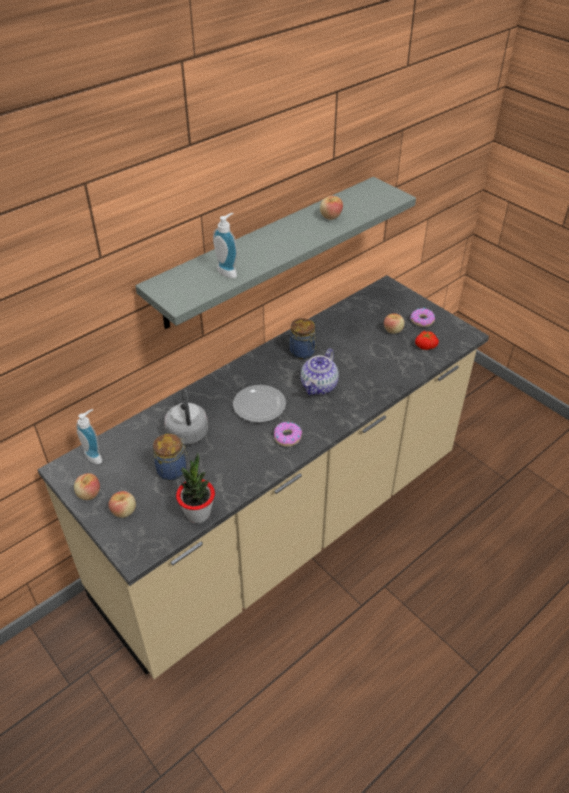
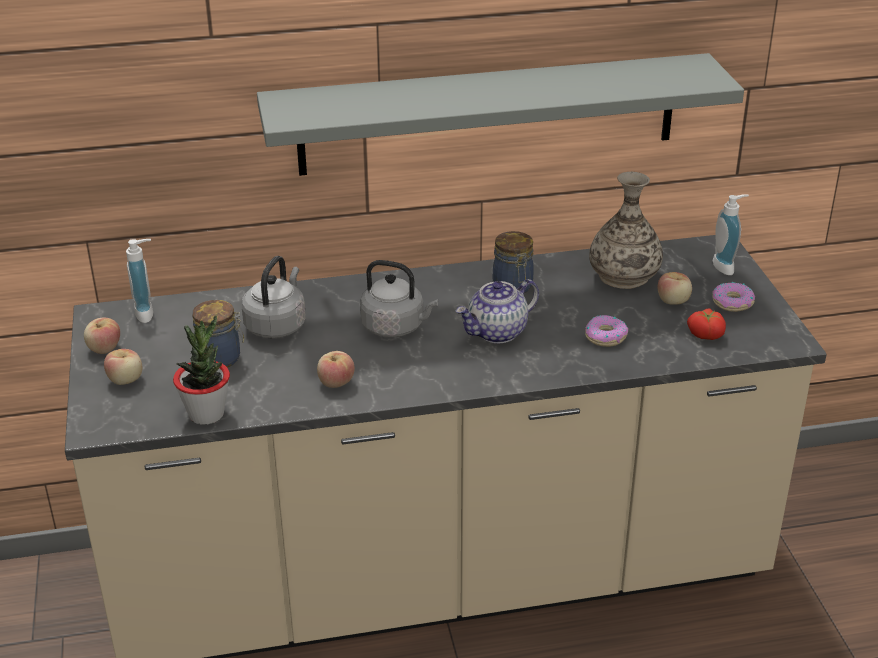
camera: 30 degrees right, 10 degrees down
soap dispenser [213,213,237,278] -> soap dispenser moved to [713,194,749,275]
plate [233,385,286,423] -> grey kettle [360,260,438,338]
donut [274,422,302,447] -> donut moved to [585,315,628,347]
apple [320,196,343,220] -> apple moved to [317,351,355,388]
none -> vase [589,172,663,289]

